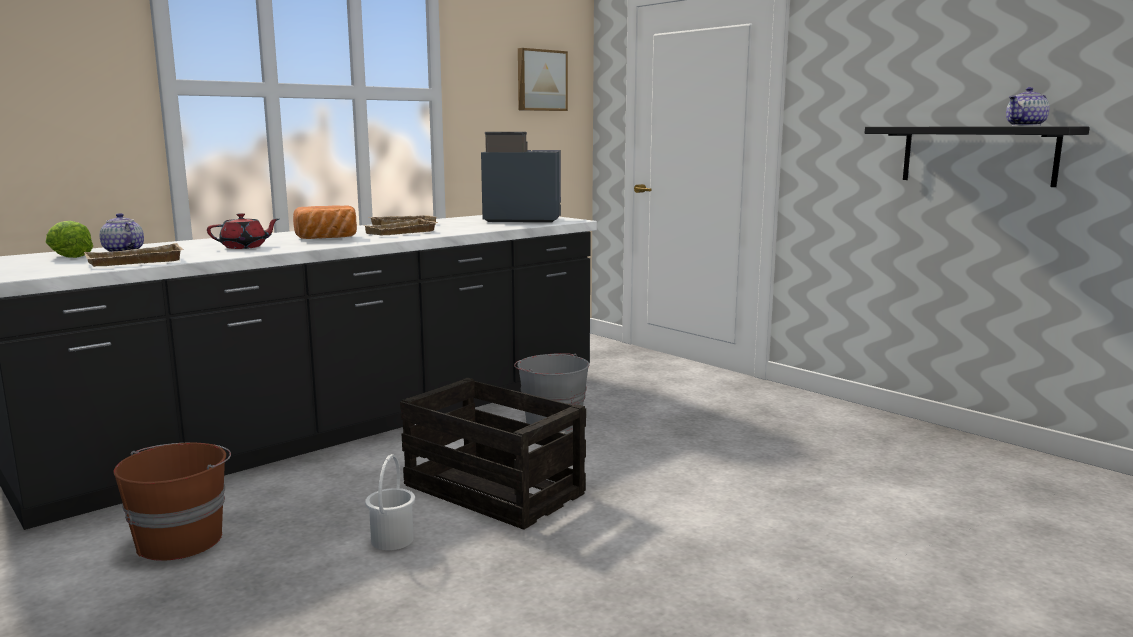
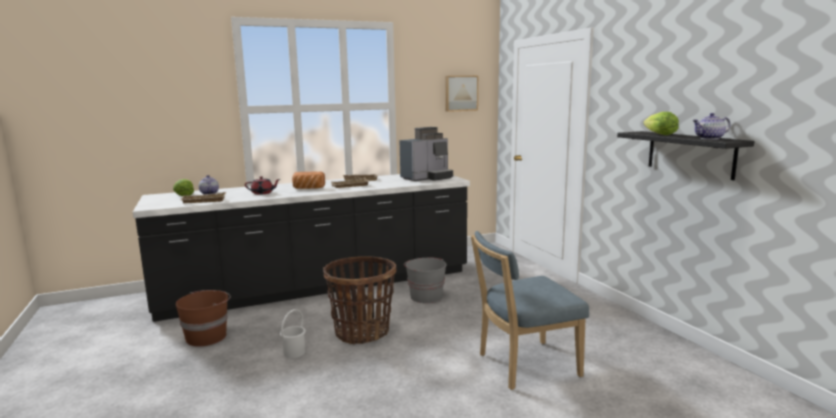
camera: 20 degrees right, 0 degrees up
crate [400,378,586,530] -> basket [323,256,396,345]
coffee machine [481,132,561,223] -> coffee machine turned 120 degrees clockwise [399,127,453,181]
none -> blue chair [471,231,589,390]
none -> lettuce [643,112,679,135]

